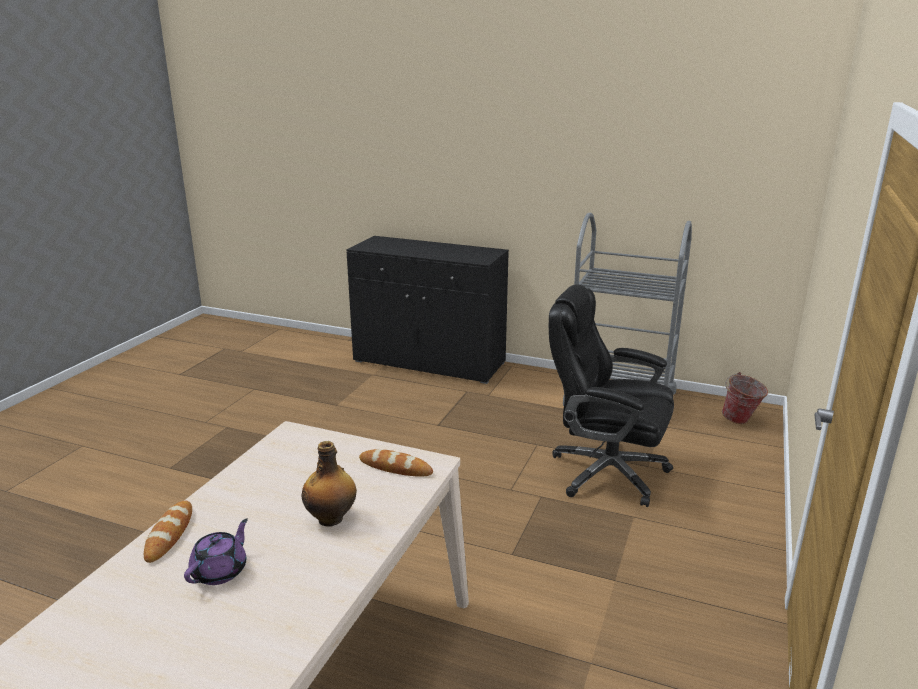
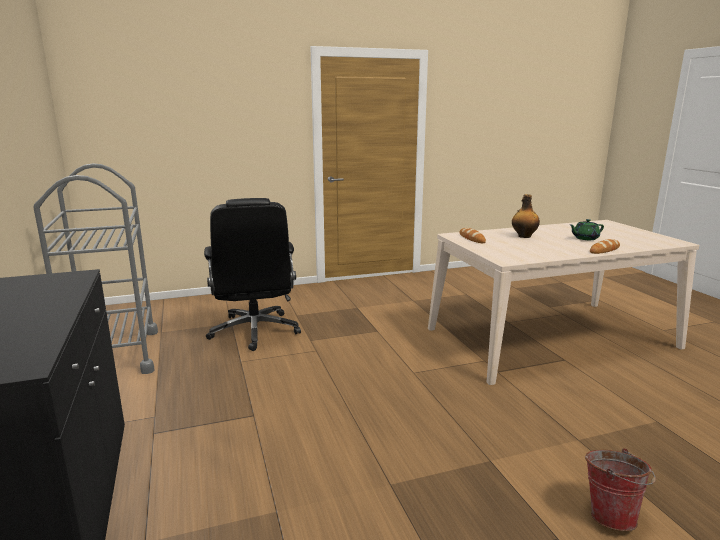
camera: 130 degrees left, 5 degrees down
purple teapot [184,518,248,585] -> green teapot [570,219,604,240]
bucket [722,372,768,424] -> bucket moved to [585,448,656,531]

